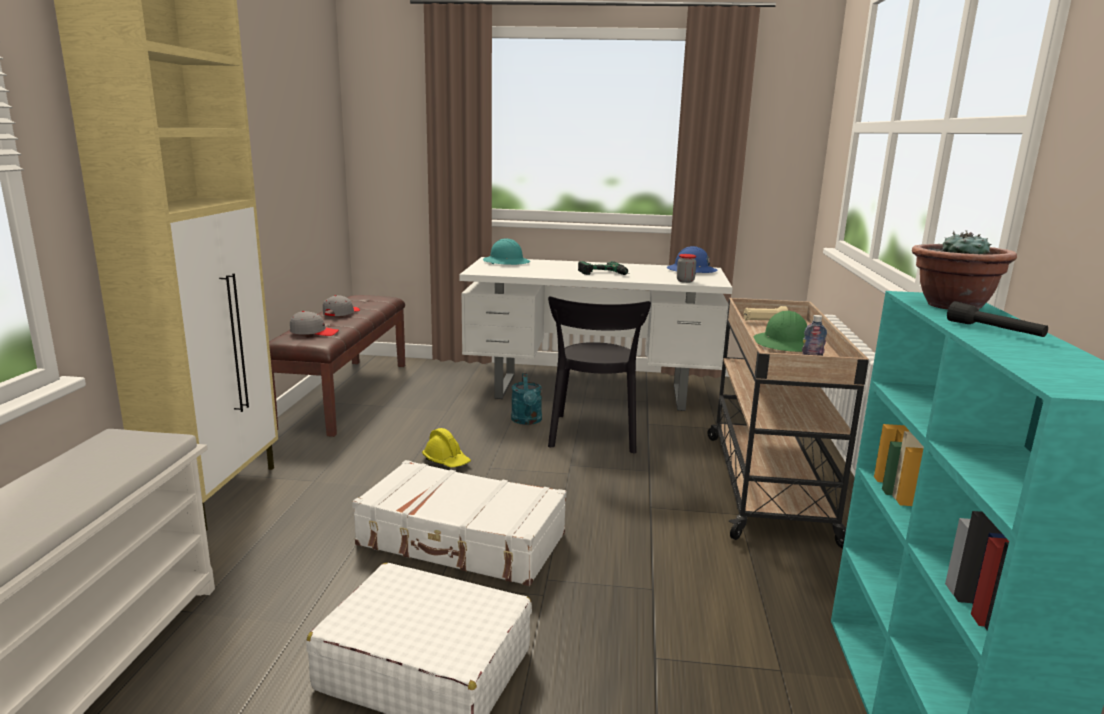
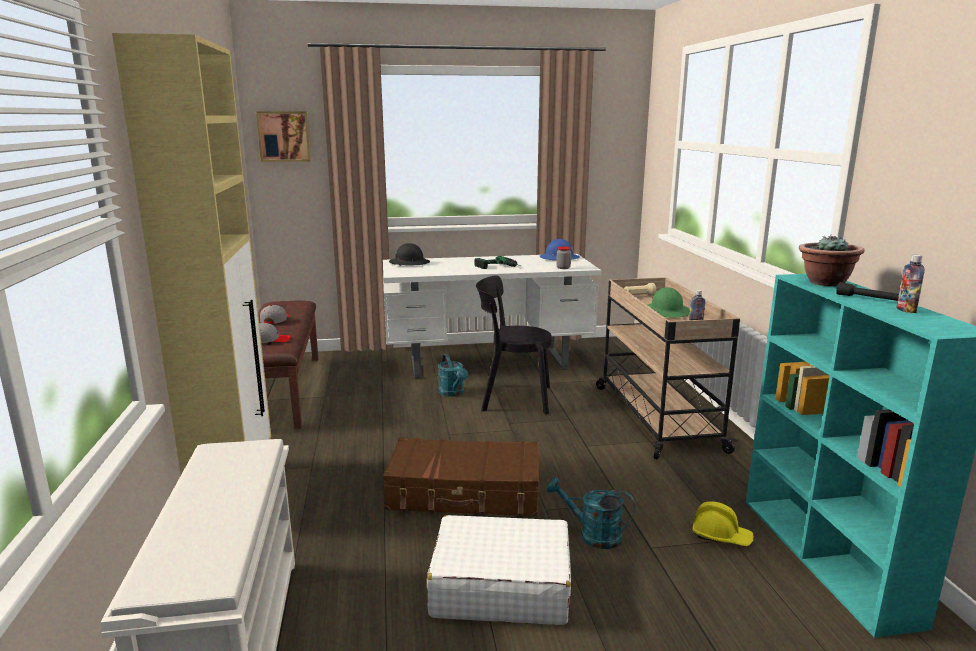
camera: 15 degrees left, 0 degrees up
white suitcase [352,460,566,586] -> brown suitcase [383,437,539,517]
yellow hard hat [422,428,471,467] -> yellow hard hat moved to [692,501,754,546]
turquoise hard hat [483,238,530,265] -> black hard hat [389,243,430,266]
black chair [548,296,651,454] -> black chair turned 105 degrees clockwise [476,275,552,414]
none -> picture [256,111,311,162]
none -> turquoise watering can [546,477,636,549]
none -> bottle [896,255,925,313]

